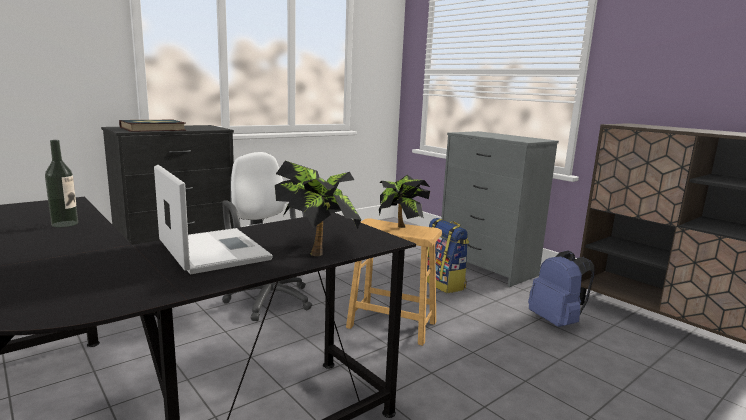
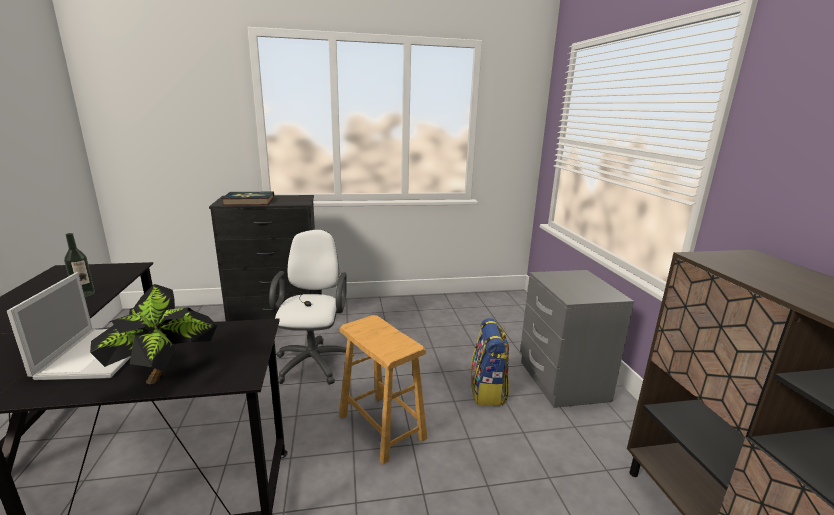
camera: 30 degrees right, 5 degrees up
potted plant [379,175,430,228] -> none
grey dresser [441,131,559,287] -> grey nightstand [520,270,634,408]
blue backpack [528,250,594,327] -> none

